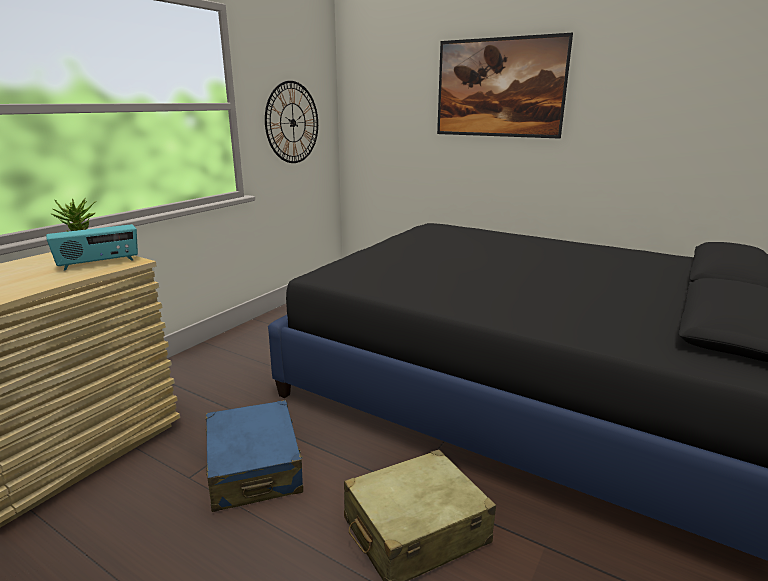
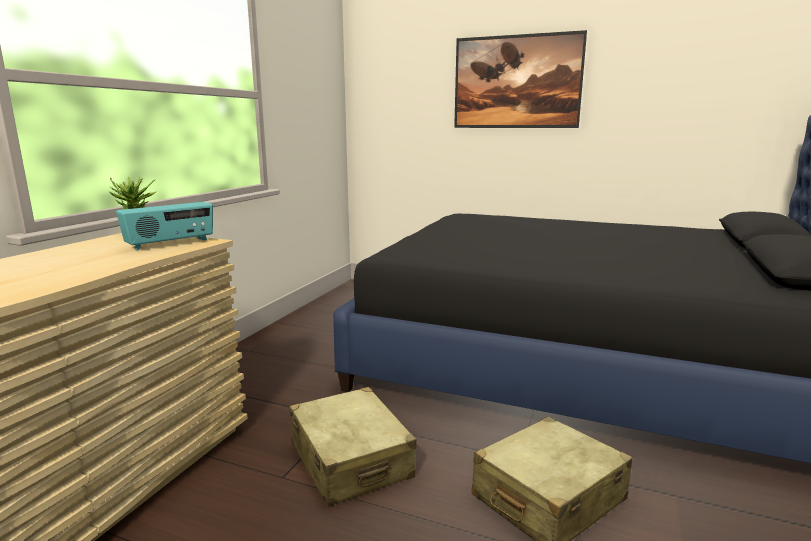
camera: 10 degrees left, 5 degrees down
blue suitcase [206,400,303,512] -> beige suitcase [289,387,417,507]
wall clock [265,81,318,163] -> none

